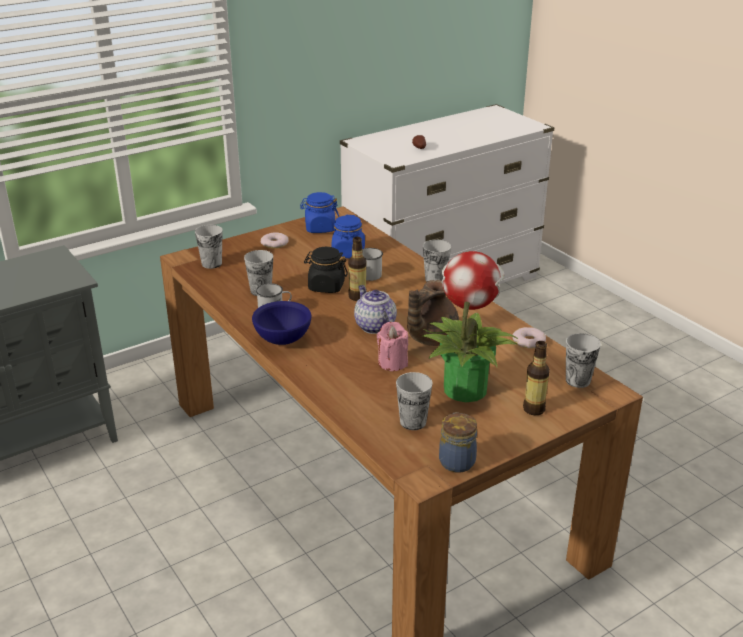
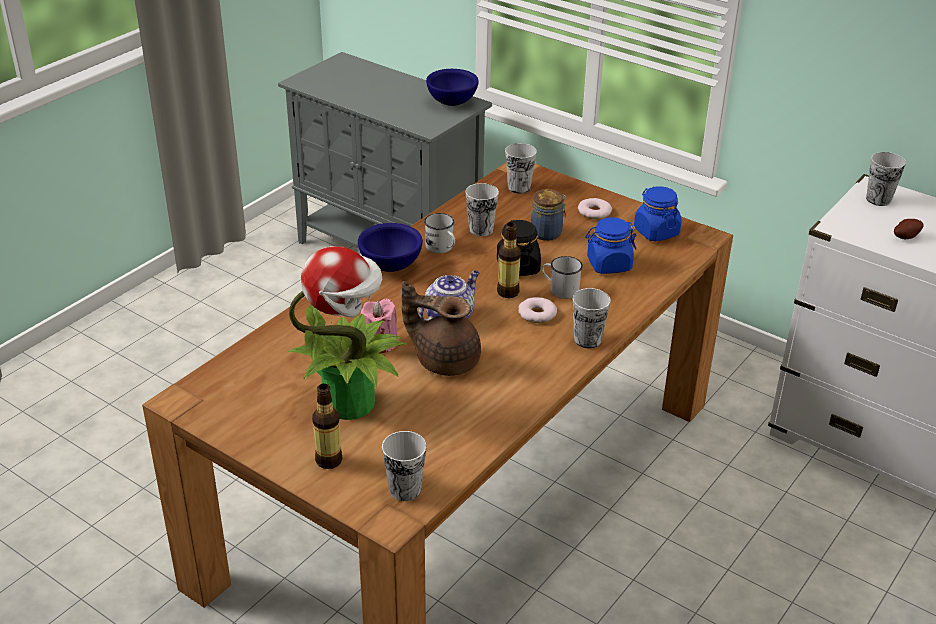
camera: 70 degrees right, 5 degrees up
cup [396,372,433,430] -> cup moved to [866,152,906,206]
jar [439,413,477,473] -> jar moved to [531,189,566,241]
donut [512,327,546,349] -> donut moved to [518,297,557,323]
none -> blue bowl [426,69,479,106]

